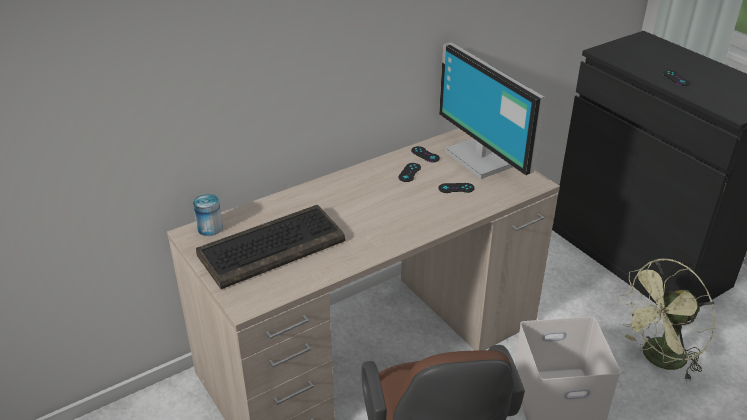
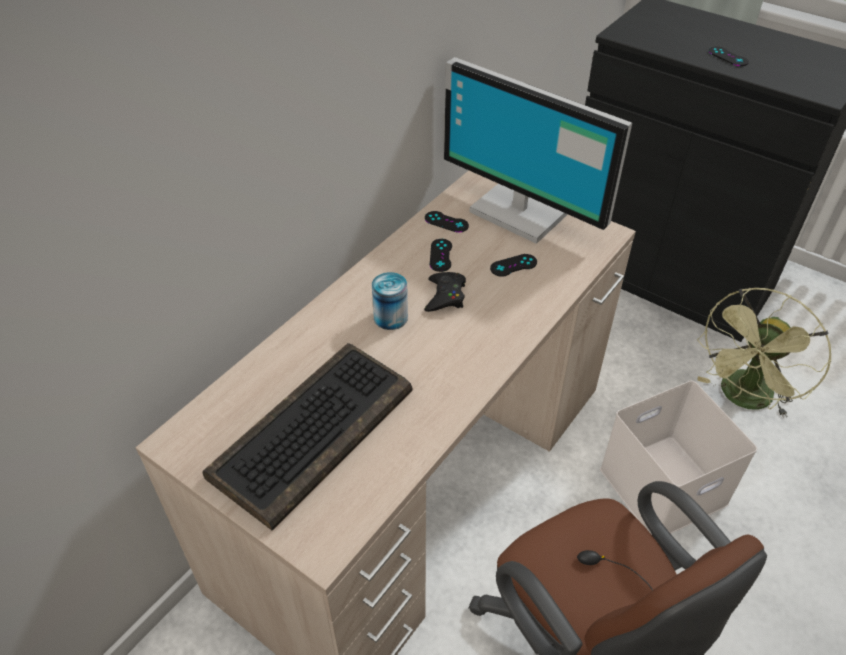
camera: 20 degrees left, 10 degrees up
can [193,194,223,236] -> can moved to [372,272,408,330]
none -> black game controller [424,272,466,312]

